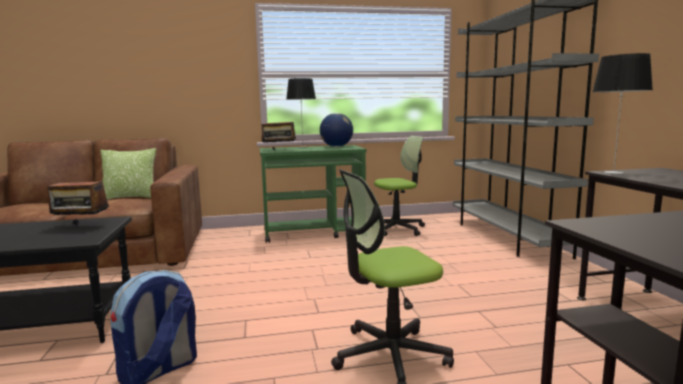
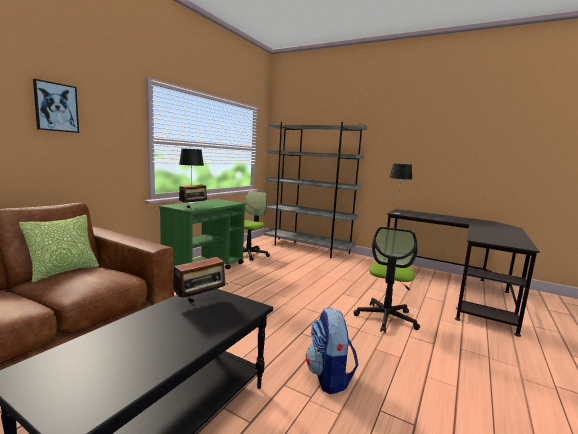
camera: 50 degrees left, 0 degrees up
globe [320,113,353,147] -> none
none -> picture [33,79,79,133]

